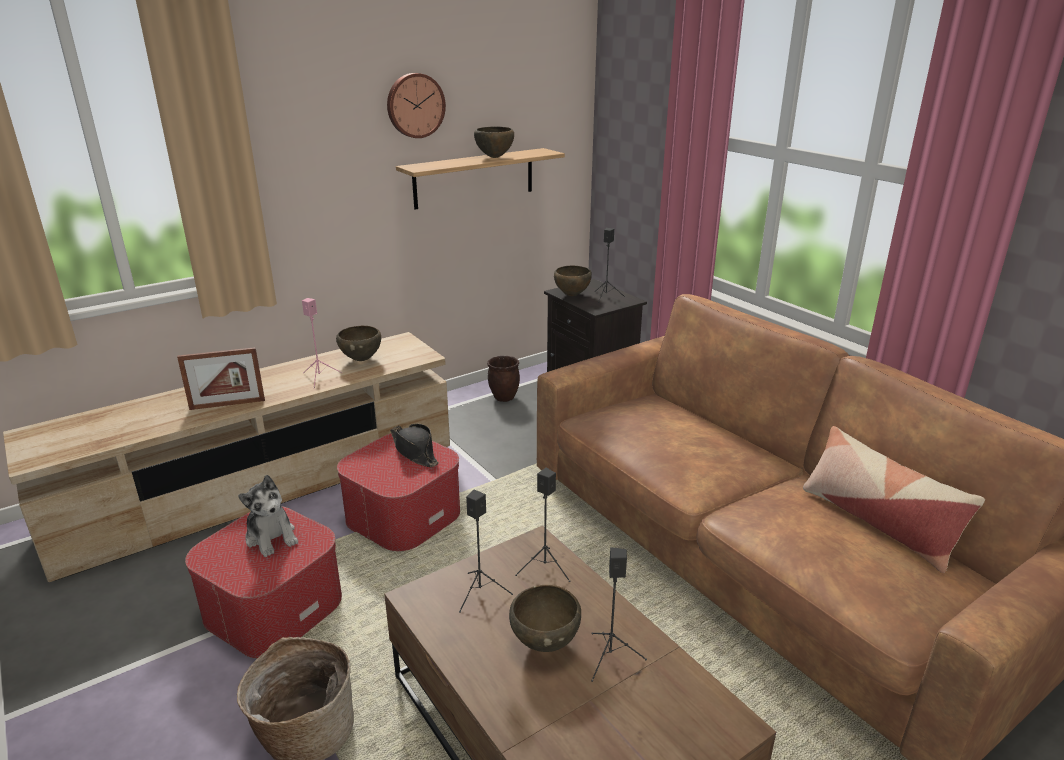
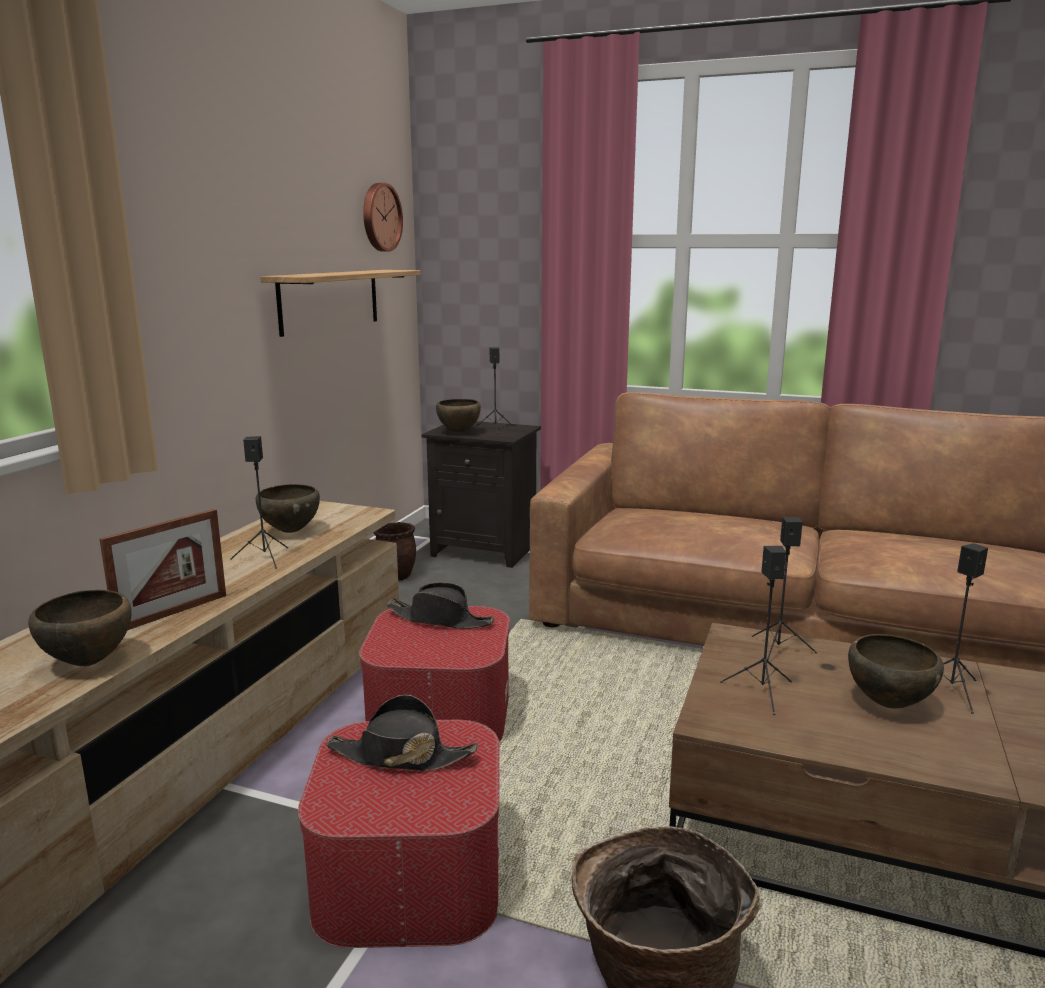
camera: 35 degrees left, 10 degrees down
plush toy [238,475,298,557] -> black hat [326,695,478,771]
pink speaker [302,298,342,388] -> black speaker [230,436,288,569]
wall clock [387,73,446,138] -> wall clock moved to [363,183,403,252]
brown bowl [474,126,514,158] -> brown bowl moved to [28,590,132,666]
pillow [803,426,985,573] -> none

